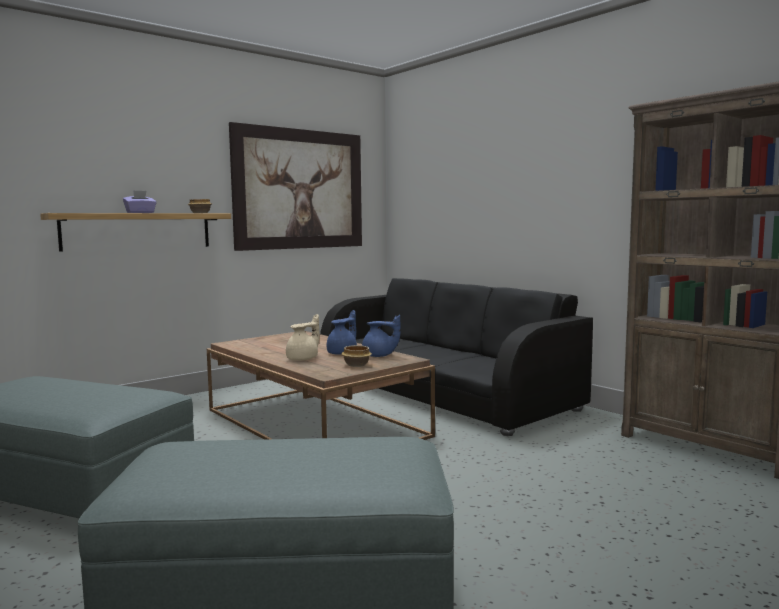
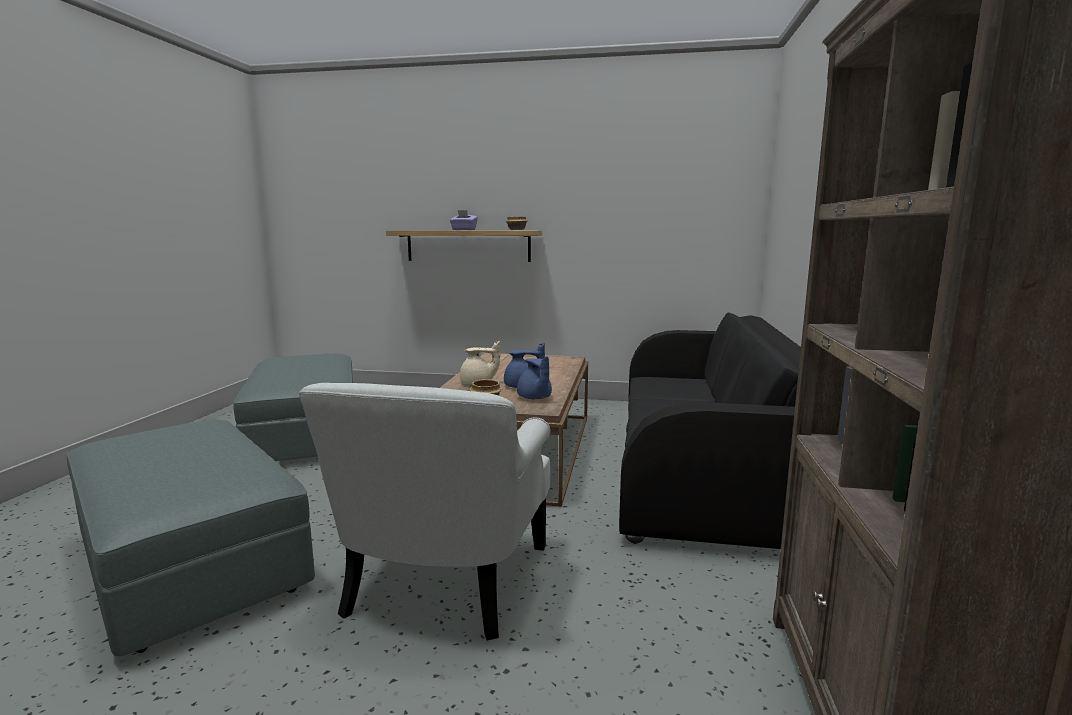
camera: 50 degrees right, 5 degrees up
picture [229,122,362,251] -> none
none -> white armchair [299,383,551,641]

